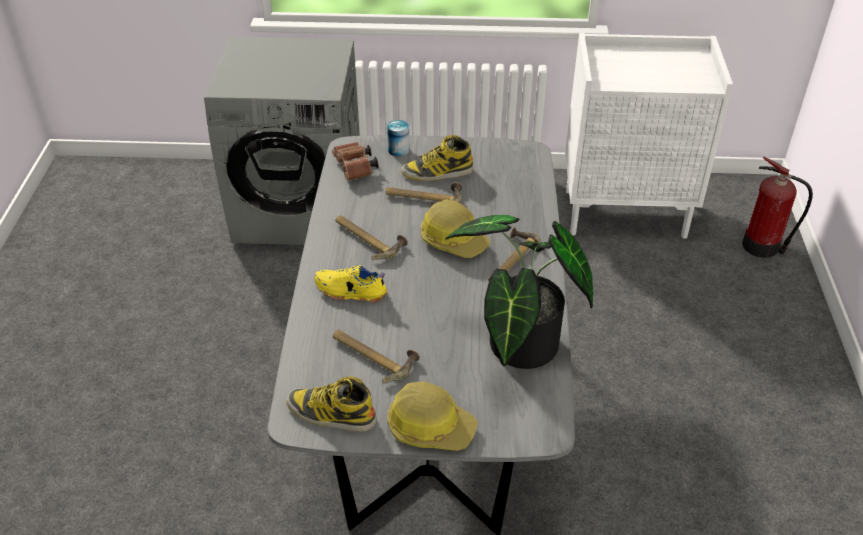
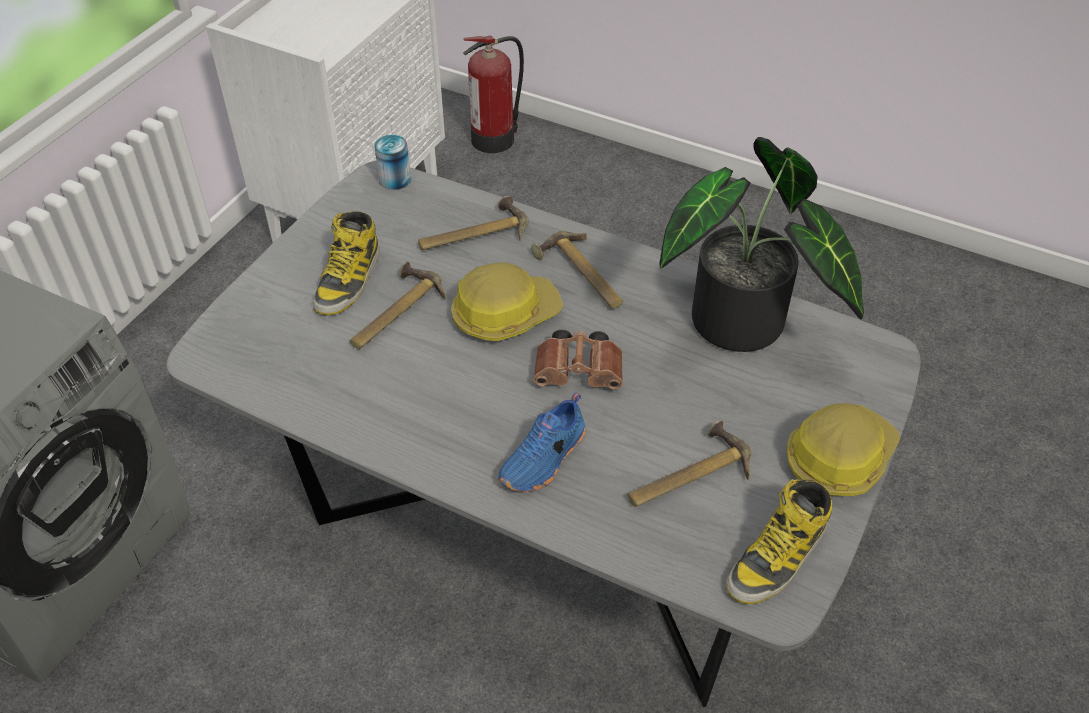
camera: 65 degrees left, 5 degrees up
yellow shoe [314,265,388,303] -> blue shoe [498,392,585,492]
brown binoculars [332,142,379,181] -> brown binoculars moved to [533,330,623,390]
hammer [335,215,408,260] -> hammer moved to [418,196,529,250]
can [387,120,410,157] -> can moved to [374,135,411,190]

